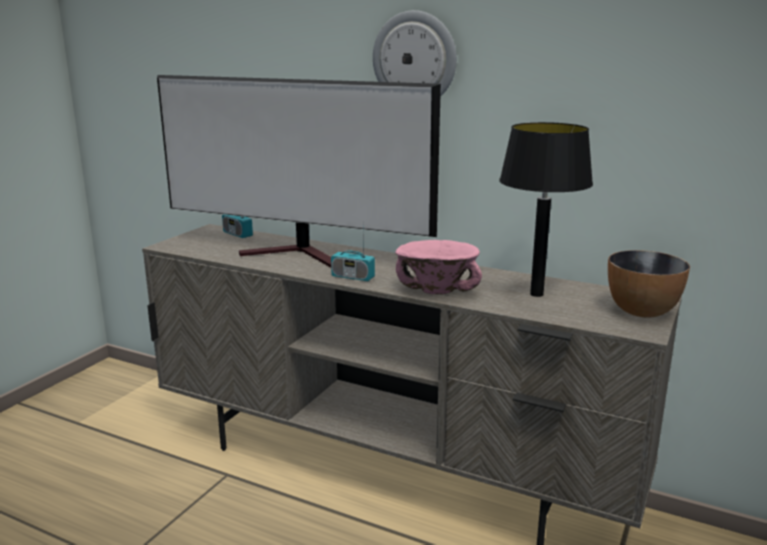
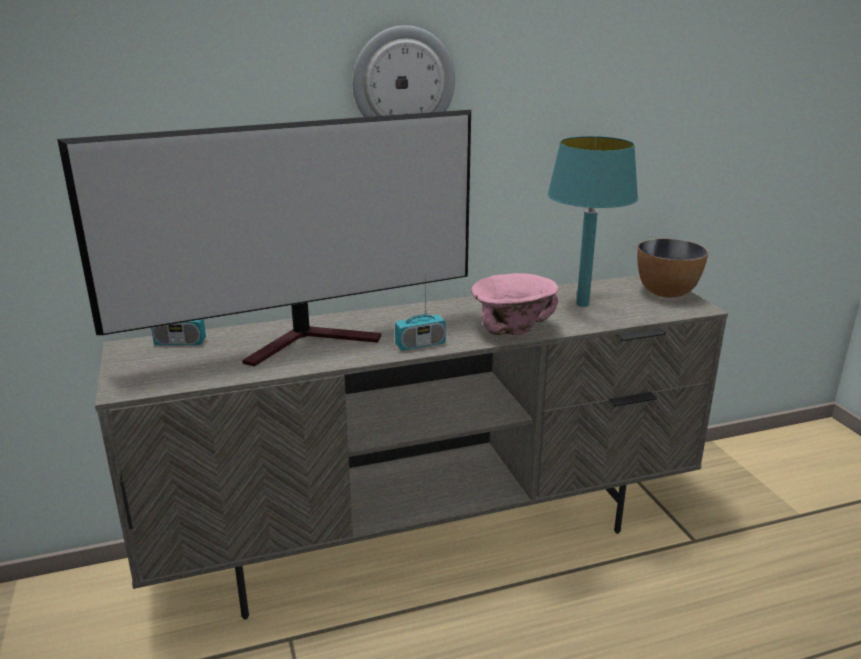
camera: 45 degrees left, 5 degrees up
black table lamp [499,122,593,297] -> turquoise table lamp [548,136,638,307]

